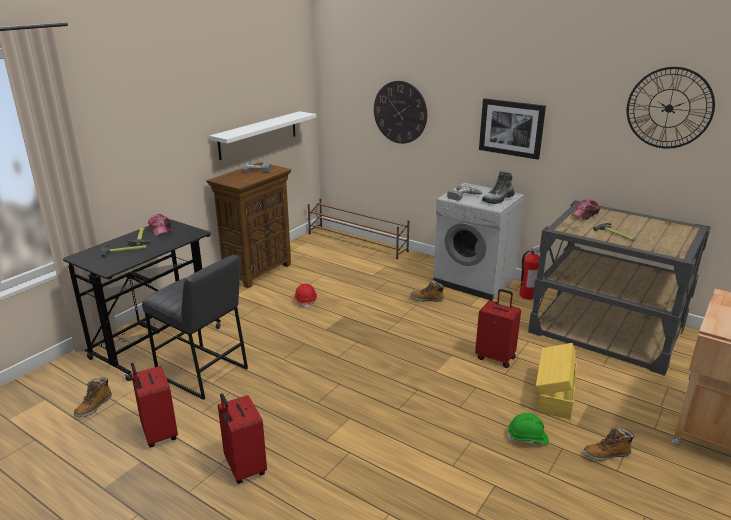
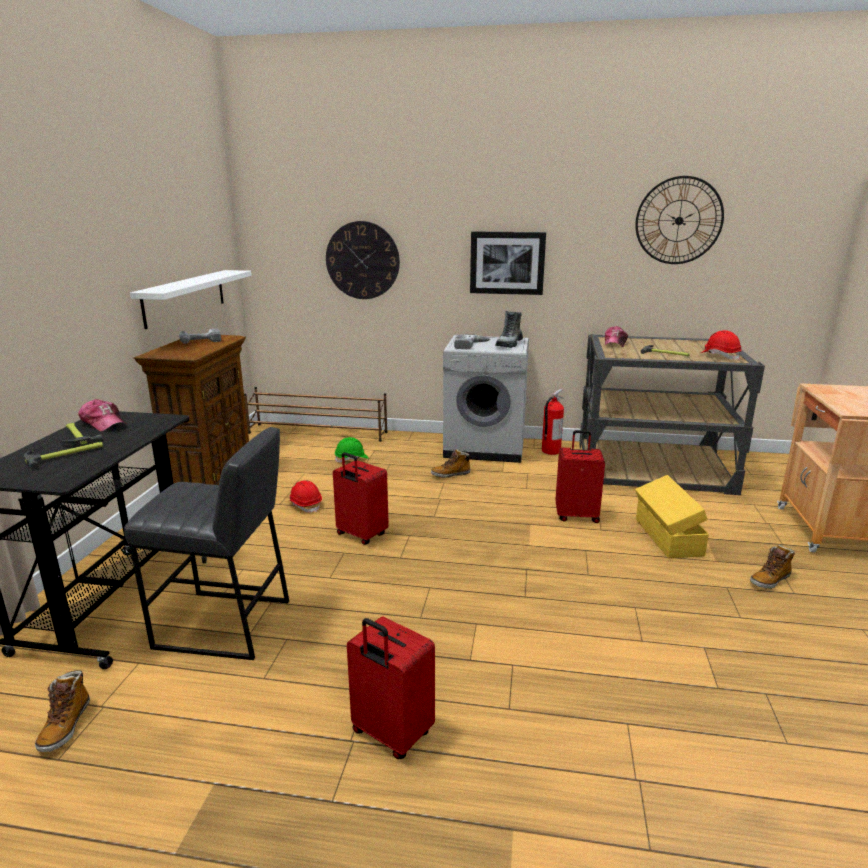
camera: 25 degrees left, 5 degrees down
red suitcase [131,363,178,448] -> red suitcase moved to [333,452,389,545]
green hard hat [507,413,549,444] -> green hard hat moved to [335,437,369,463]
none -> red hard hat [699,330,742,360]

